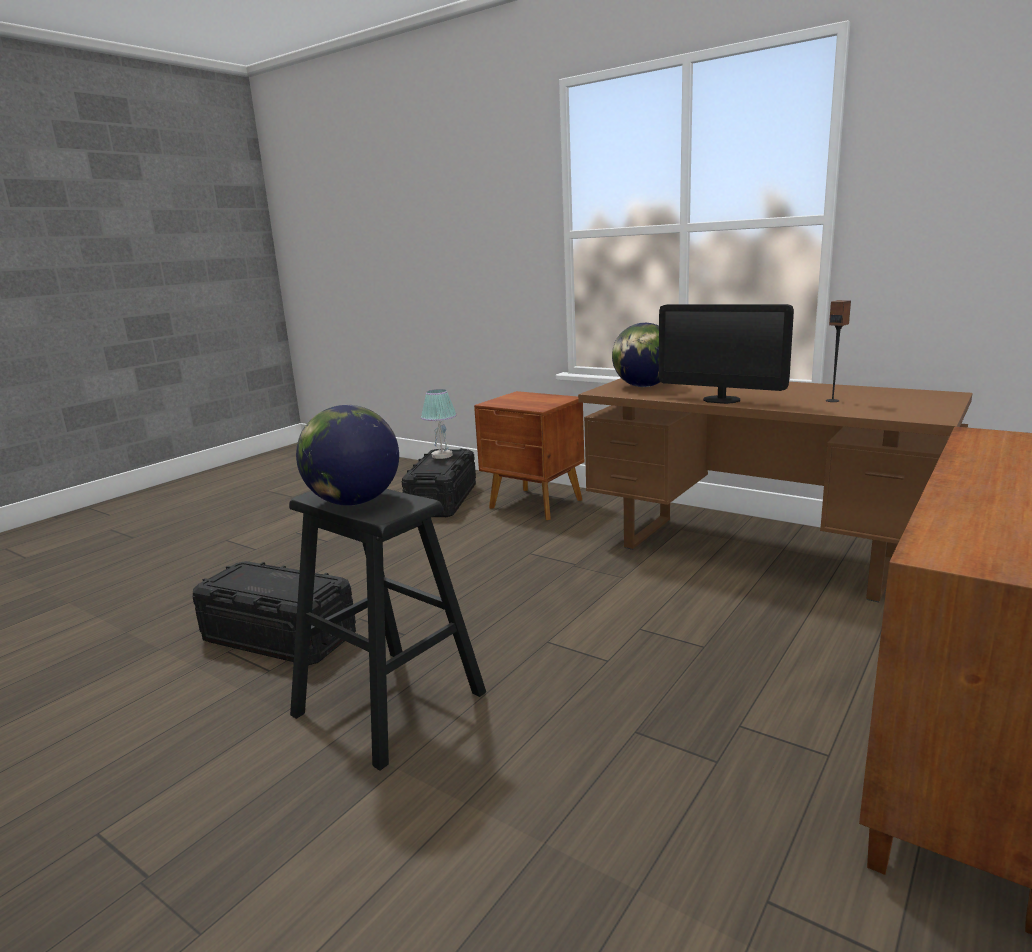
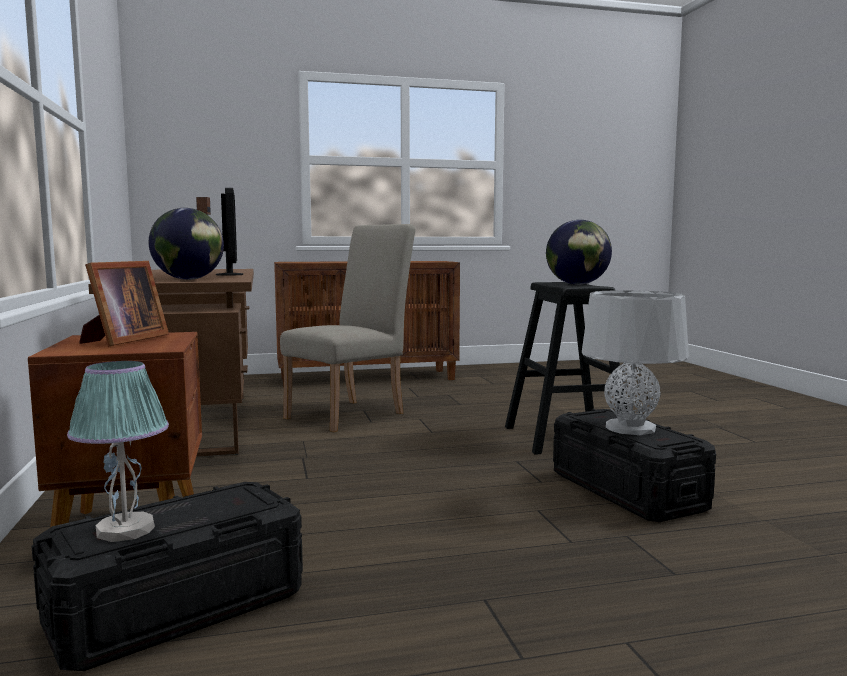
camera: 140 degrees left, 10 degrees down
none -> picture frame [79,261,169,346]
none -> beige chair [280,224,416,432]
none -> grey table lamp [582,290,689,435]

